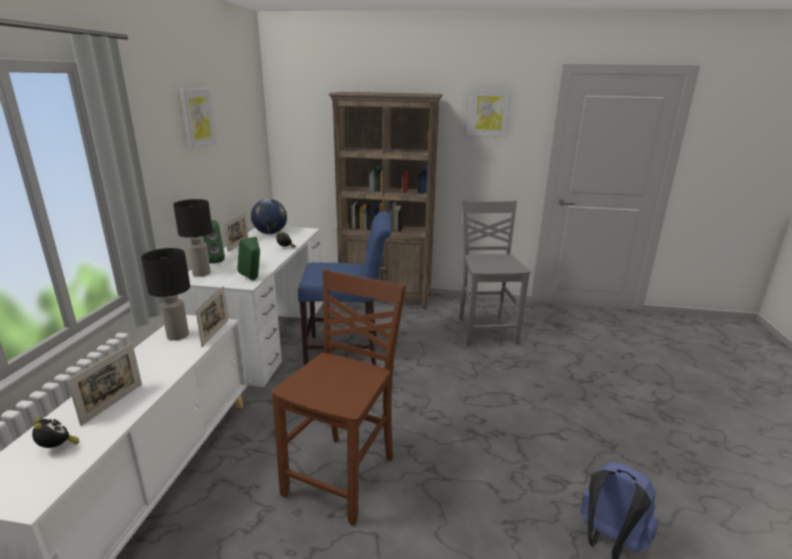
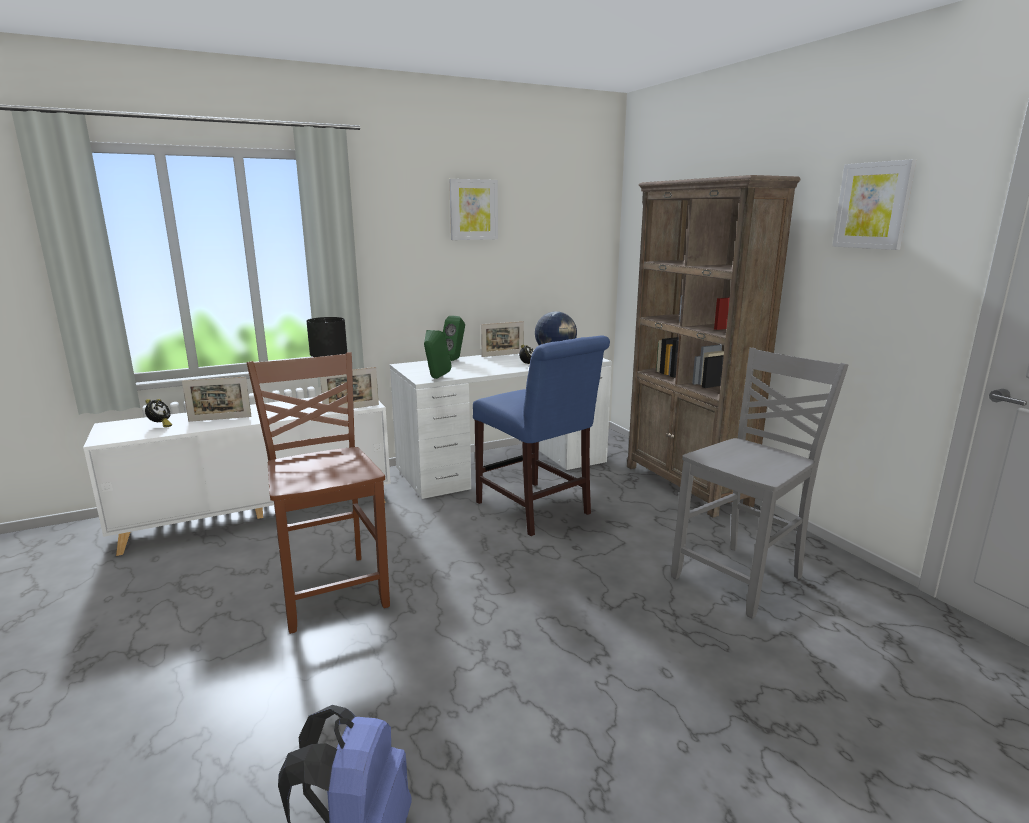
camera: 55 degrees right, 5 degrees down
black table lamp [173,199,213,277] -> none
brown chair [271,269,406,526] -> brown chair turned 105 degrees counterclockwise [246,352,390,634]

